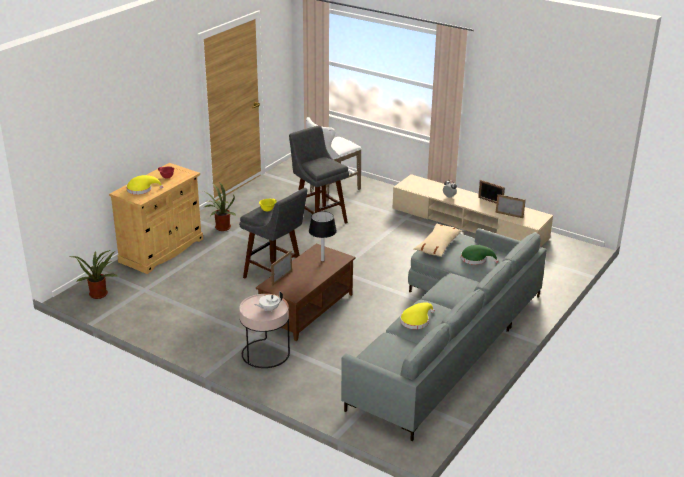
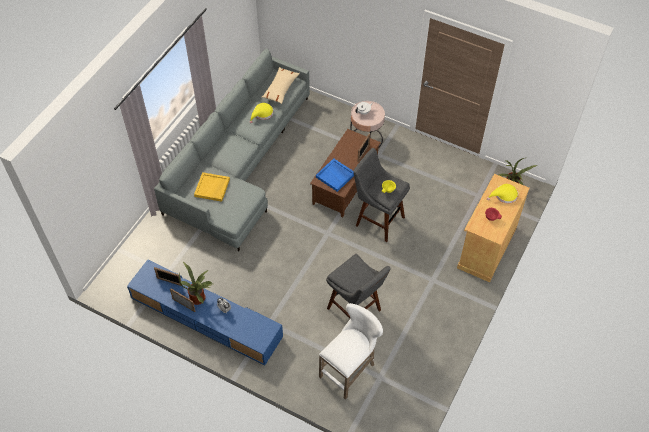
camera: 175 degrees right, 25 degrees up
potted plant [203,182,236,231] -> potted plant moved to [179,262,213,305]
black table lamp [309,211,337,261] -> blue tray [316,158,354,192]
beige tv stand [393,174,553,247] -> blue tv stand [127,260,283,366]
beige pillow [413,223,463,257] -> beige pillow moved to [262,67,300,104]
green hat [461,245,499,265] -> yellow tray [194,172,230,202]

